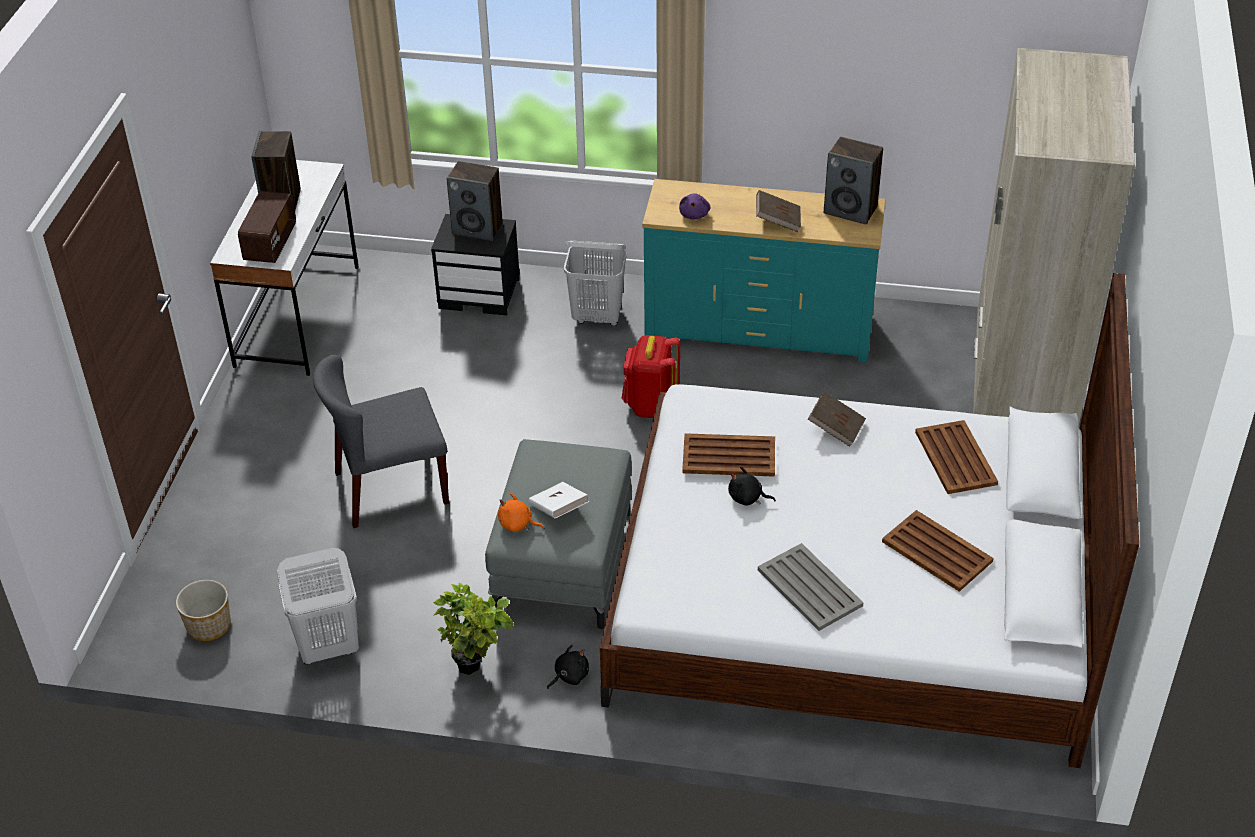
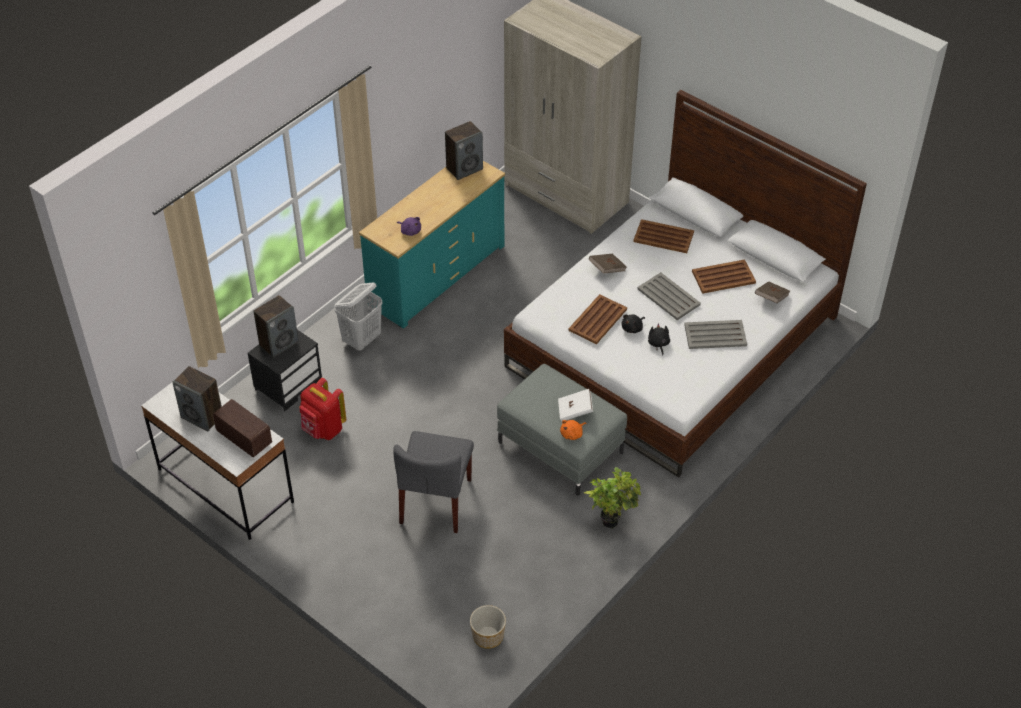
camera: 60 degrees left, 5 degrees up
white laundry basket [277,548,359,665] -> none
black plush toy [547,645,589,689] -> black plush toy moved to [648,324,670,356]
red backpack [622,335,680,418] -> red backpack moved to [299,378,346,440]
brown book [756,190,801,232] -> brown book moved to [755,281,790,303]
none -> grey tray [637,272,701,320]

